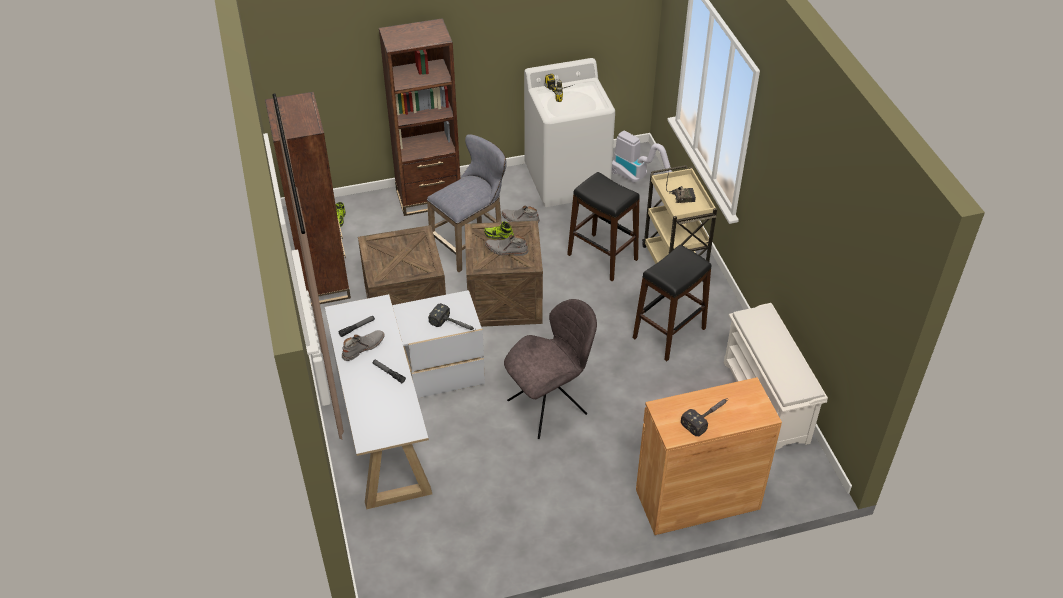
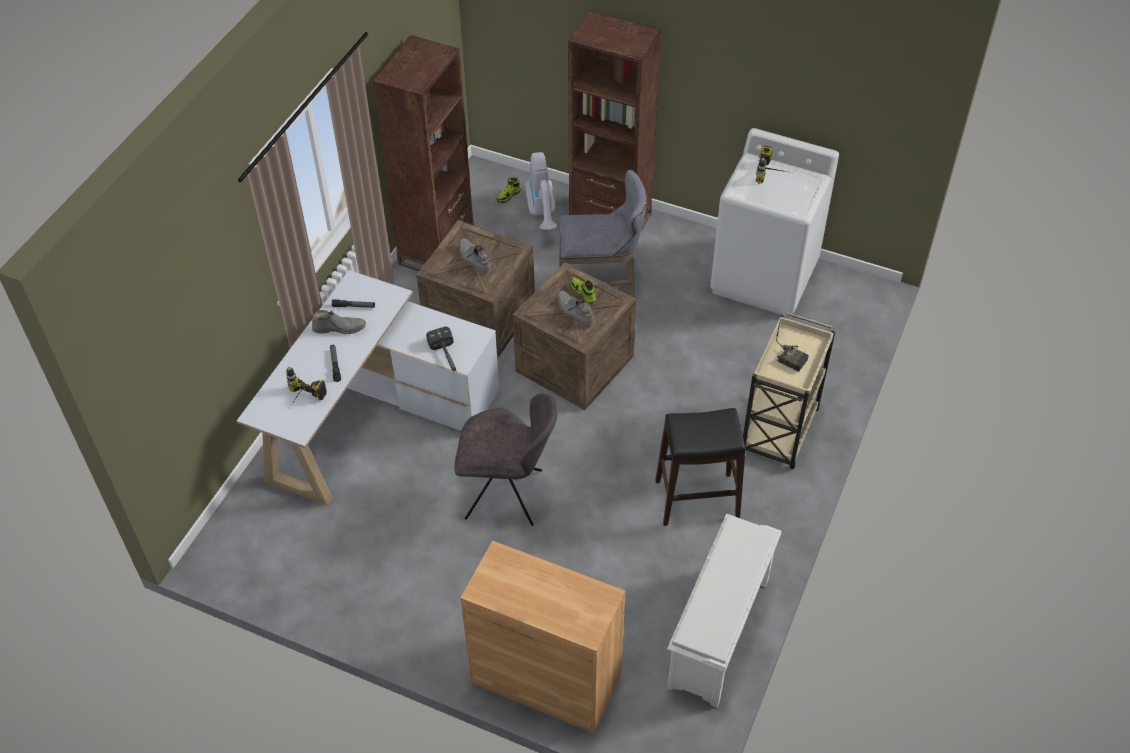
camera: 40 degrees right, 5 degrees up
grey boot [501,206,540,223] -> grey boot moved to [459,238,491,274]
black stool [567,172,640,281] -> none
vacuum cleaner [612,131,672,183] -> vacuum cleaner moved to [525,152,557,230]
hammer [681,398,728,436] -> none
none -> power drill [286,367,327,407]

